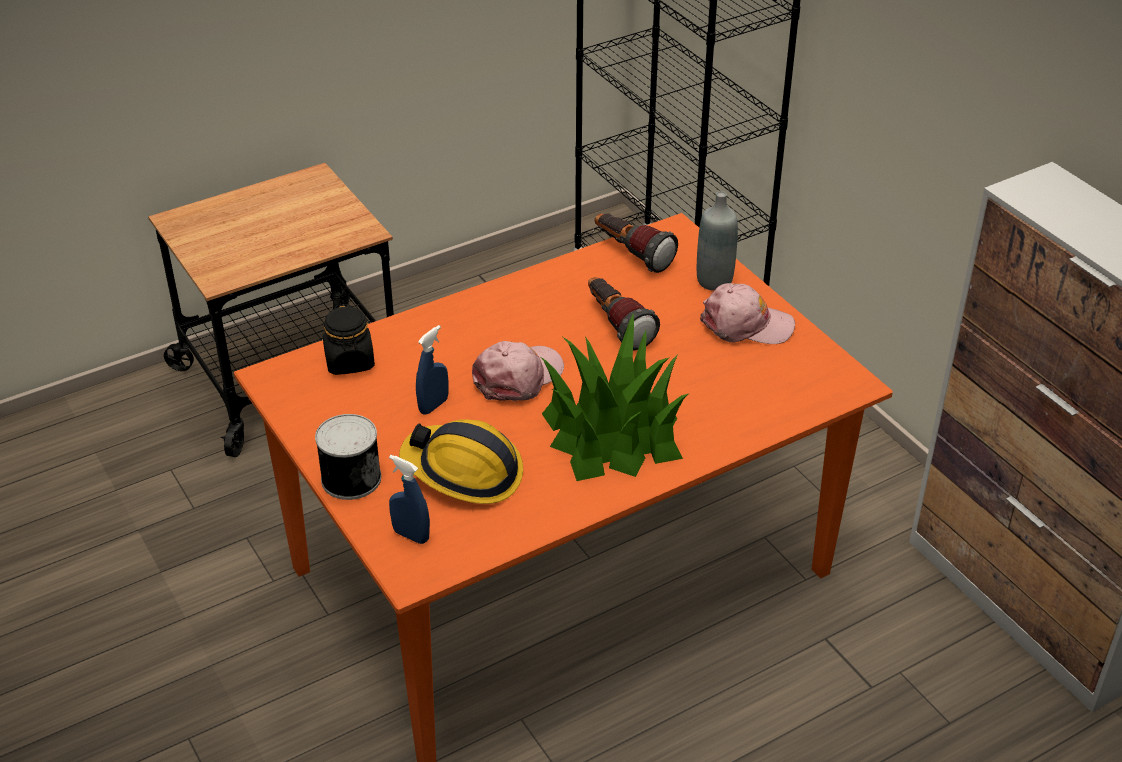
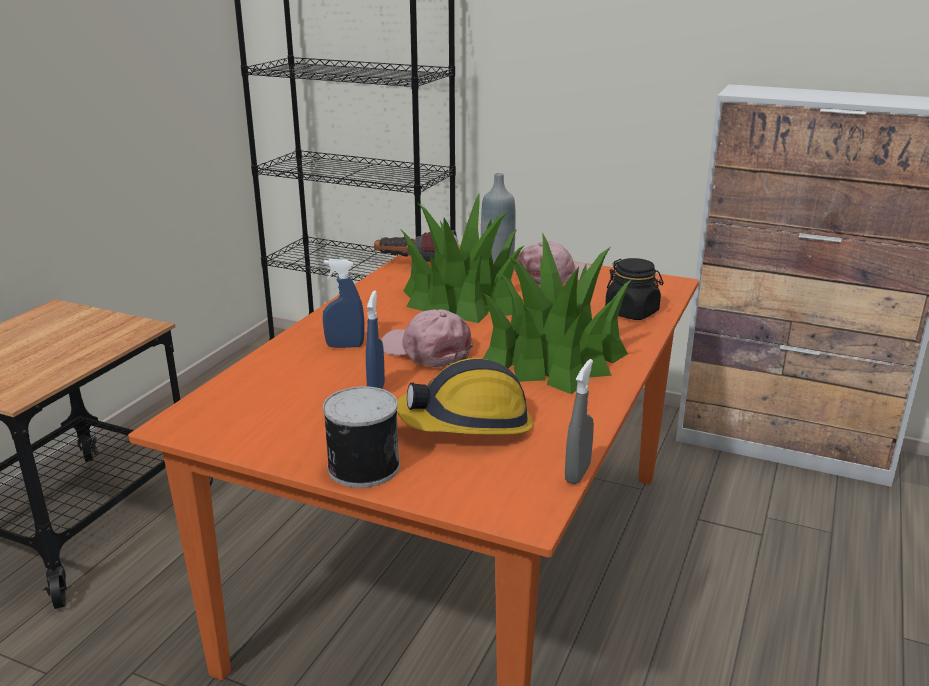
camera: 35 degrees left, 15 degrees down
black jar [323,304,375,375] -> black jar moved to [605,258,663,320]
blue spray bottle [389,455,430,544] -> blue spray bottle moved to [323,259,365,348]
pink cap [472,341,564,401] -> pink cap turned 60 degrees counterclockwise [381,309,473,368]
flashlight [588,277,660,350] -> potted plant [399,194,525,323]
none -> grey spray bottle [565,359,594,484]

